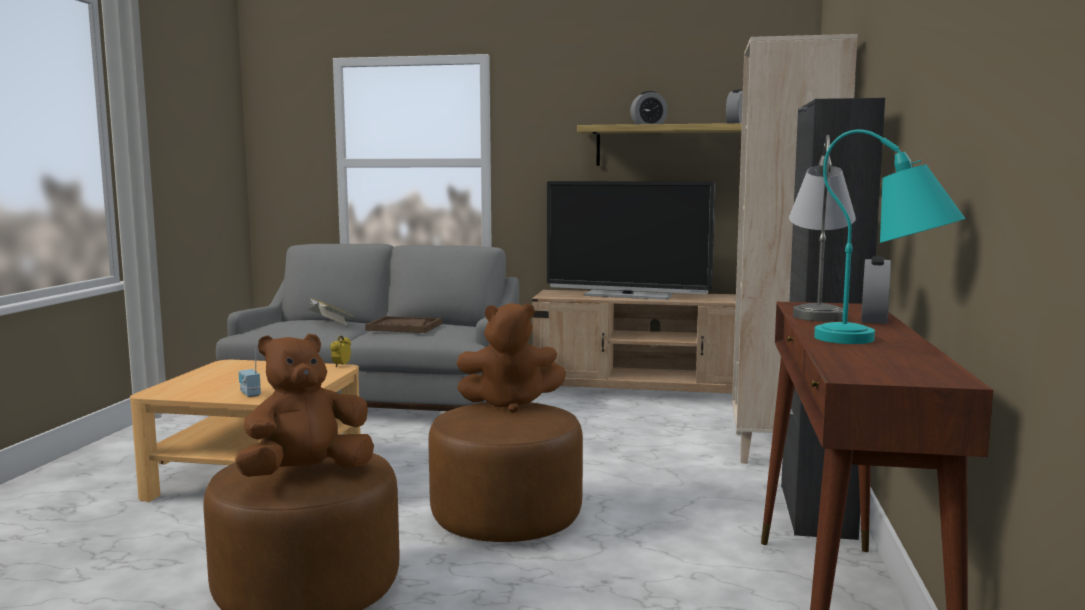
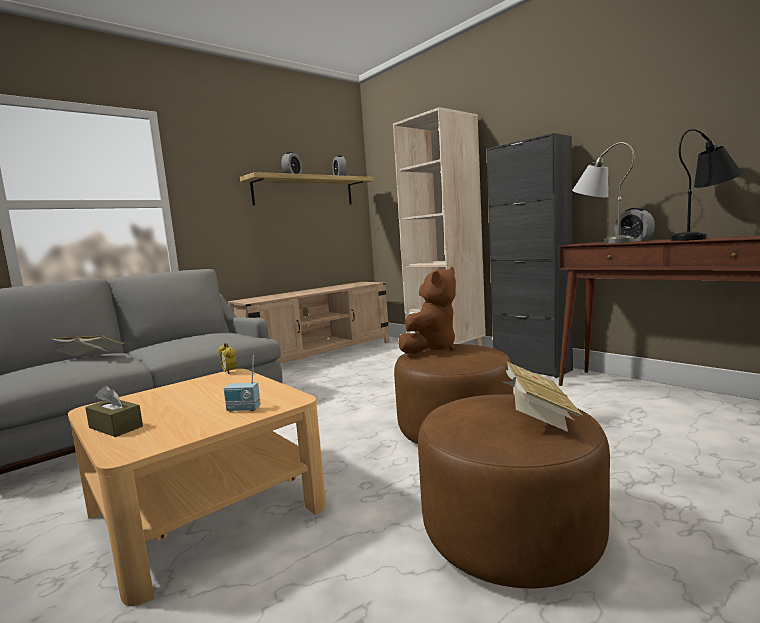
camera: 50 degrees left, 0 degrees up
brown plush toy [235,334,374,477] -> book [501,362,583,432]
brown tray [365,316,442,333] -> none
television [546,181,715,300] -> none
turquoise table lamp [814,129,966,344] -> black table lamp [671,129,742,241]
none -> brown tissue box [85,385,143,437]

